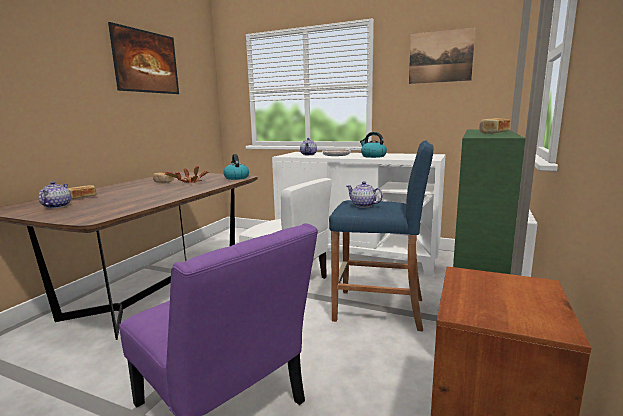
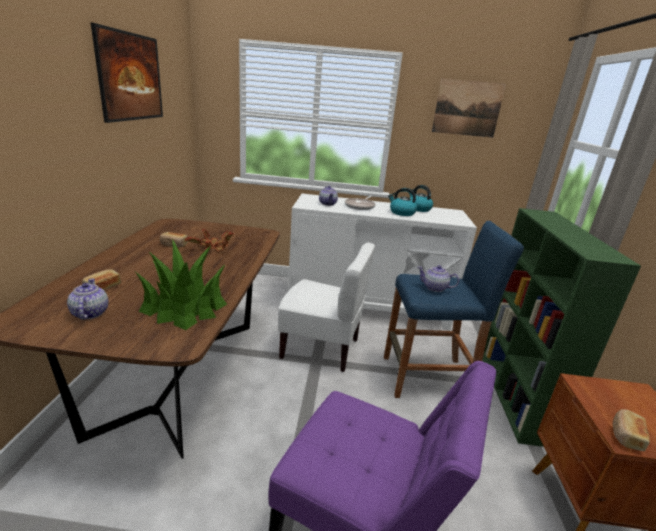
camera: 20 degrees left, 10 degrees up
kettle [223,154,249,180] -> kettle moved to [409,185,433,212]
bread [479,118,510,134] -> bread moved to [613,409,650,451]
none -> potted plant [136,239,227,330]

